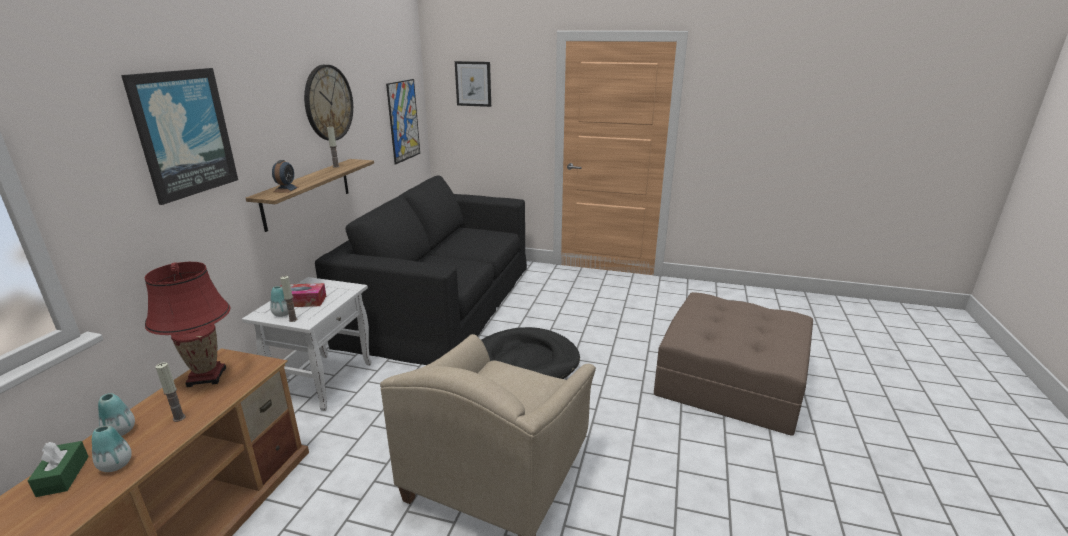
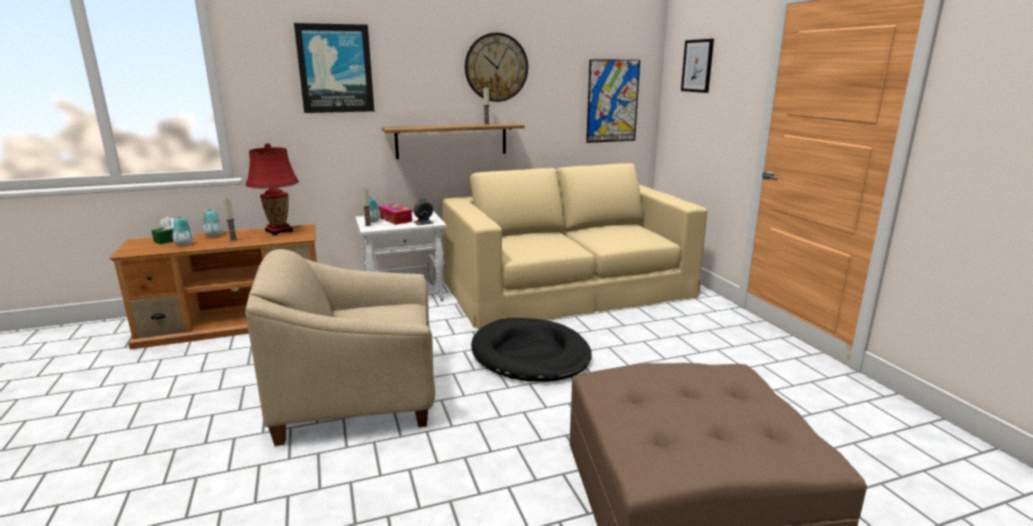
camera: 55 degrees right, 5 degrees down
alarm clock [272,160,298,193] -> alarm clock moved to [413,199,434,225]
black sofa [315,175,527,365] -> beige sofa [442,163,707,329]

